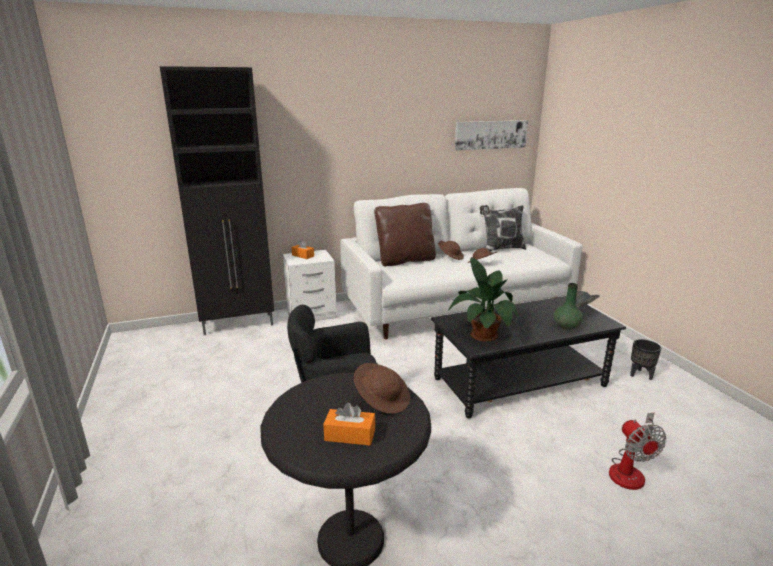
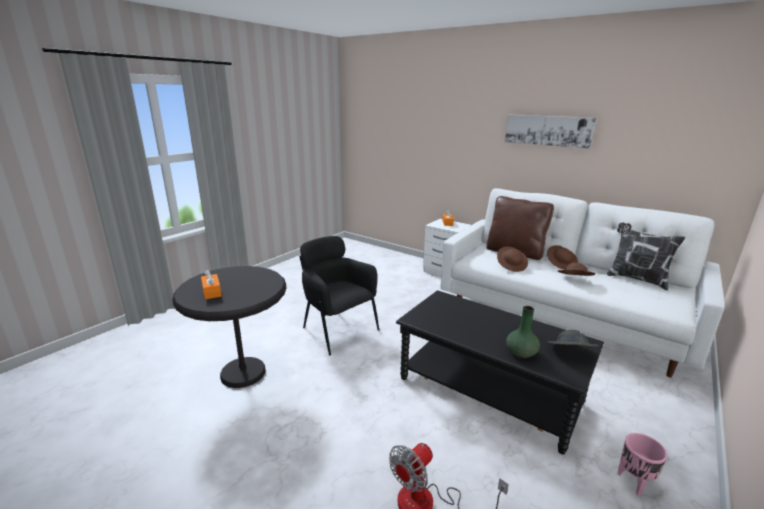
camera: 55 degrees right, 0 degrees up
black cabinet [160,66,274,335] -> none
brown hat [354,363,410,414] -> brown hat moved to [497,247,528,272]
potted plant [448,257,518,342] -> none
picture [455,120,528,150] -> picture moved to [505,115,596,149]
black planter [630,339,661,380] -> pink planter [617,433,667,496]

